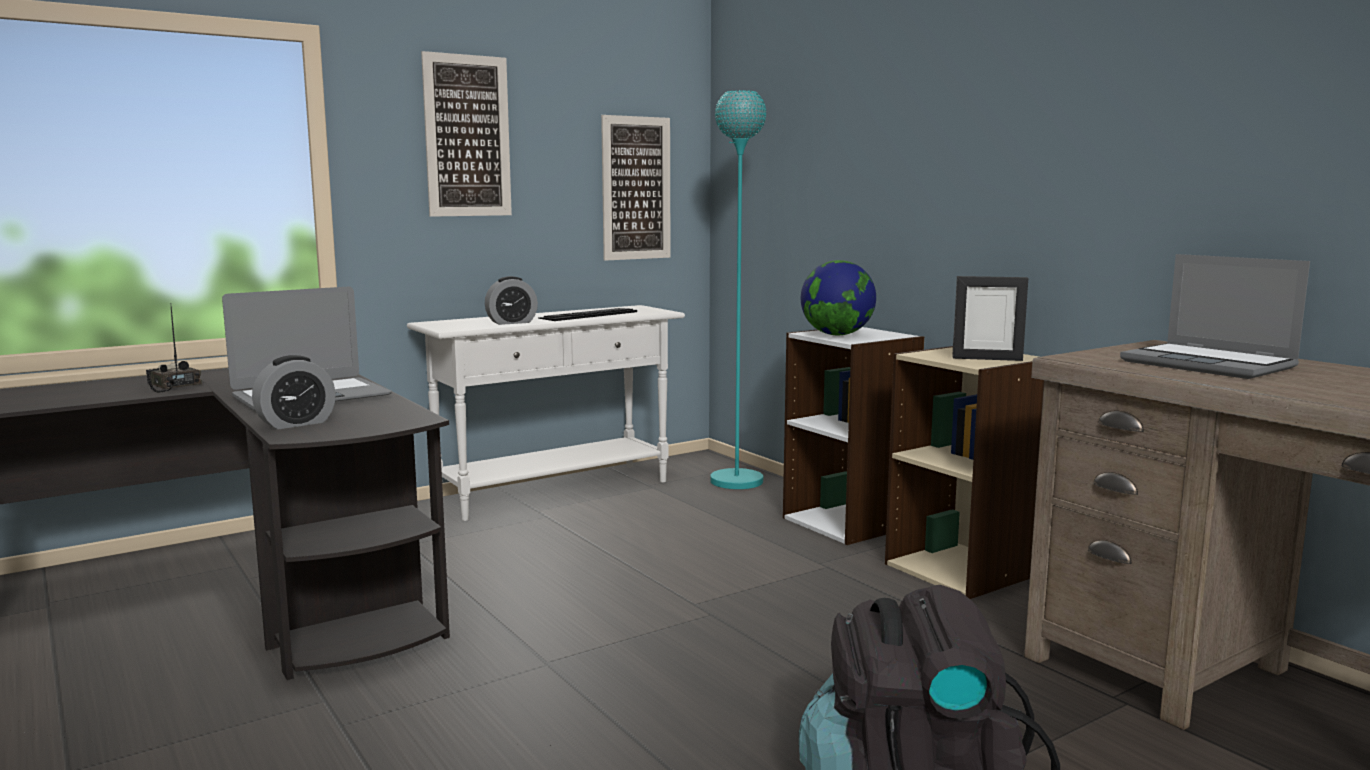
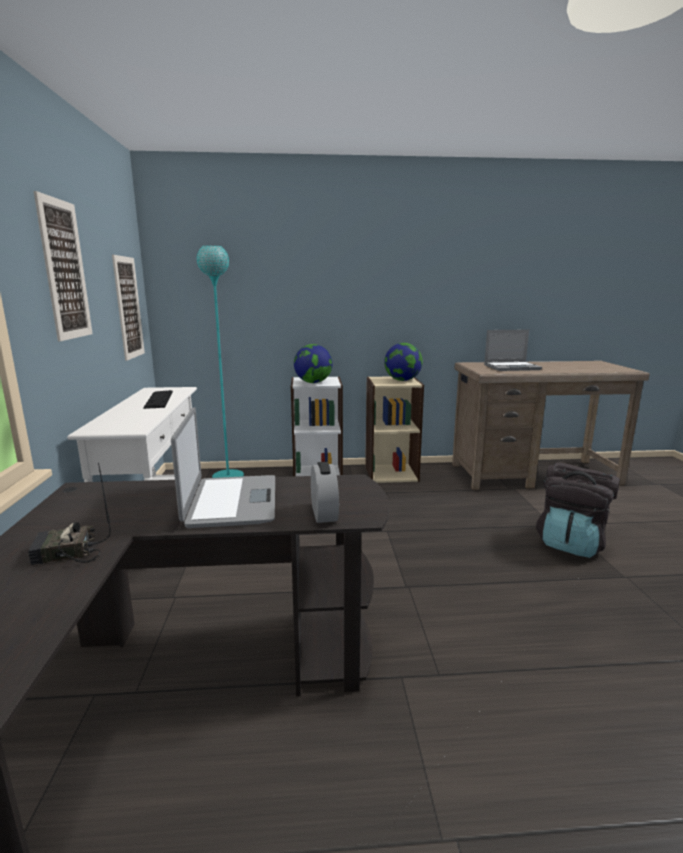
camera: 60 degrees left, 5 degrees up
alarm clock [485,276,538,325] -> none
picture frame [952,276,1028,361] -> globe [384,343,423,381]

